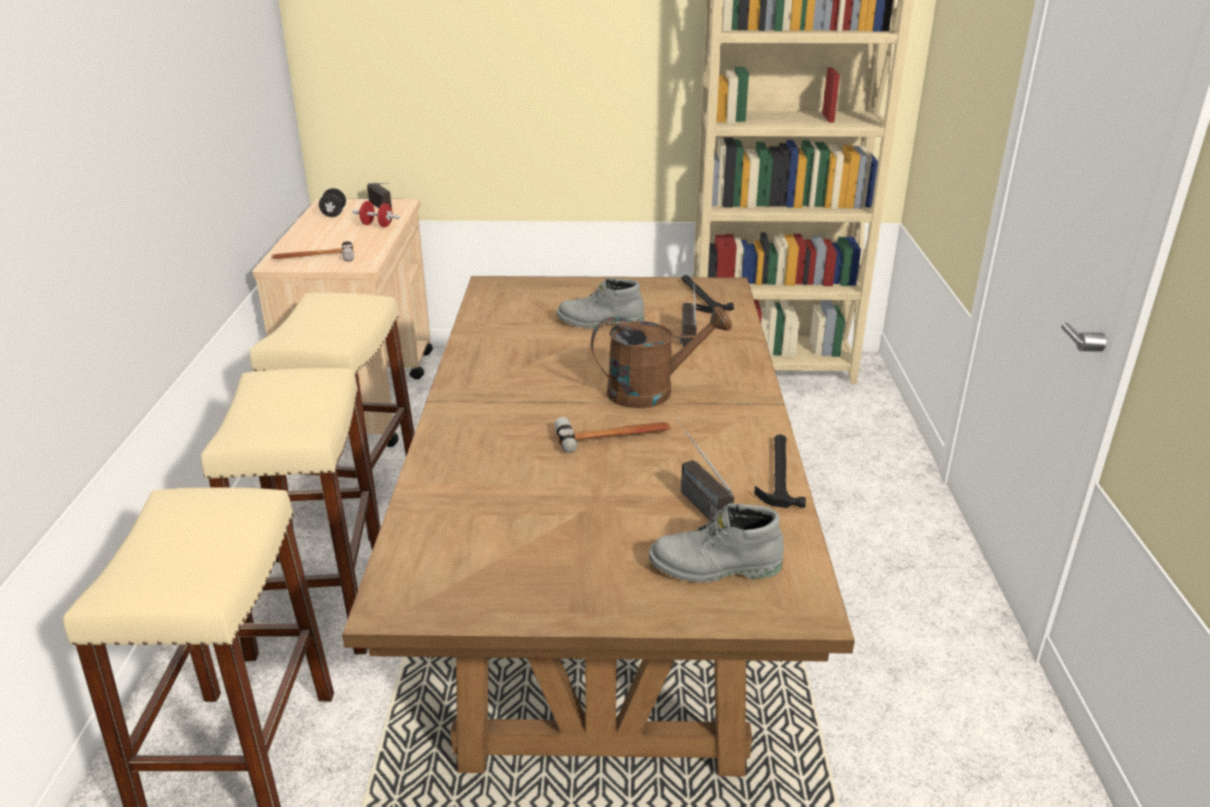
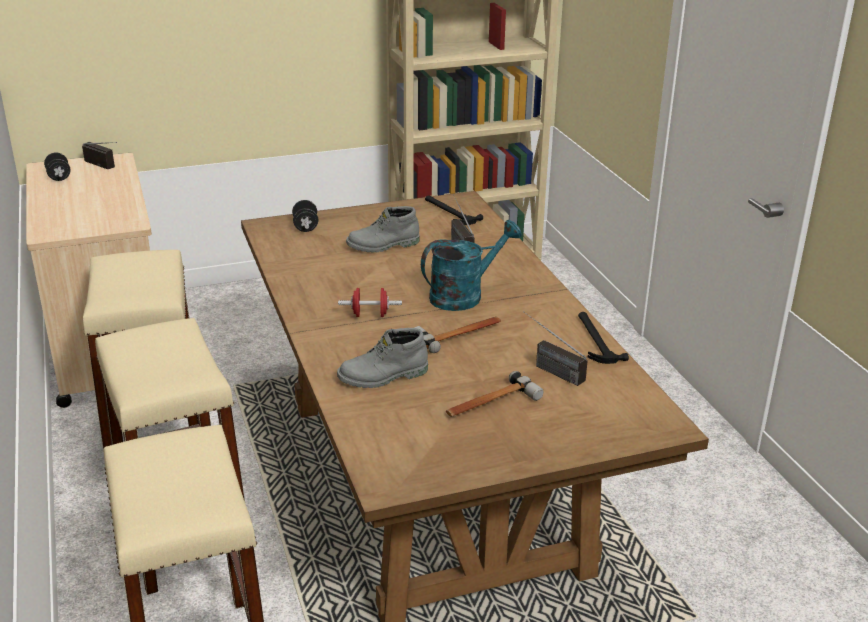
camera: 20 degrees left, 0 degrees up
hammer [272,241,354,261] -> hammer moved to [446,371,543,417]
red dumbbell [352,201,400,227] -> red dumbbell moved to [338,288,402,317]
brown watering can [591,306,732,408] -> turquoise watering can [421,220,522,311]
grey boot [648,503,784,583] -> grey boot moved to [337,328,428,388]
none -> black dumbbell [292,200,318,232]

